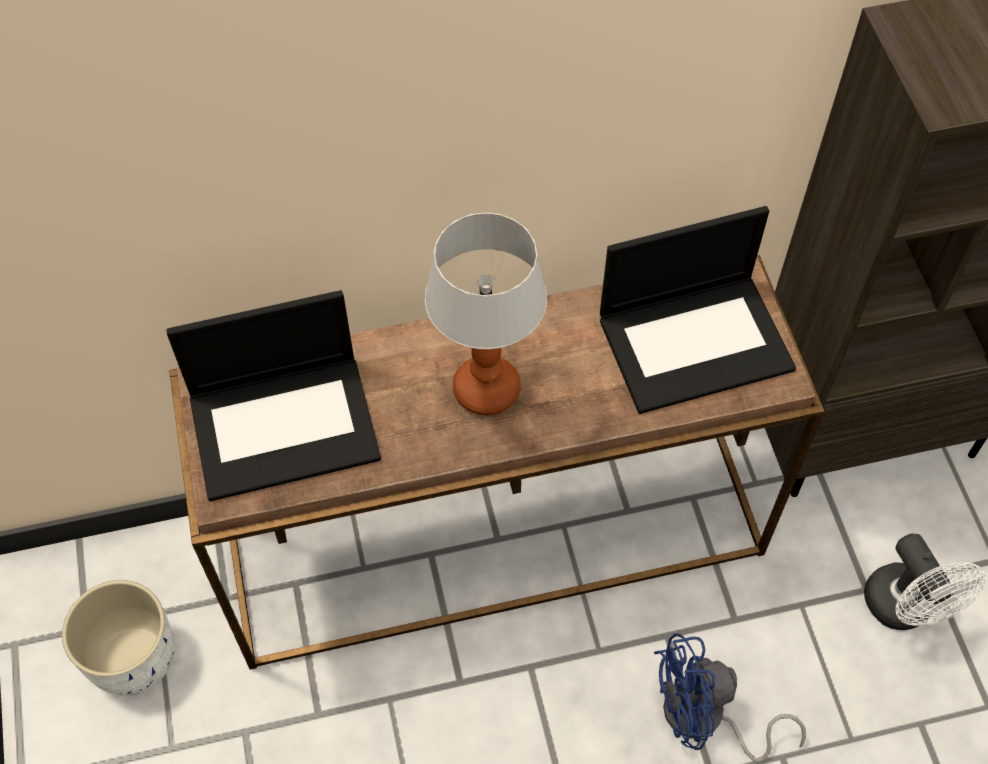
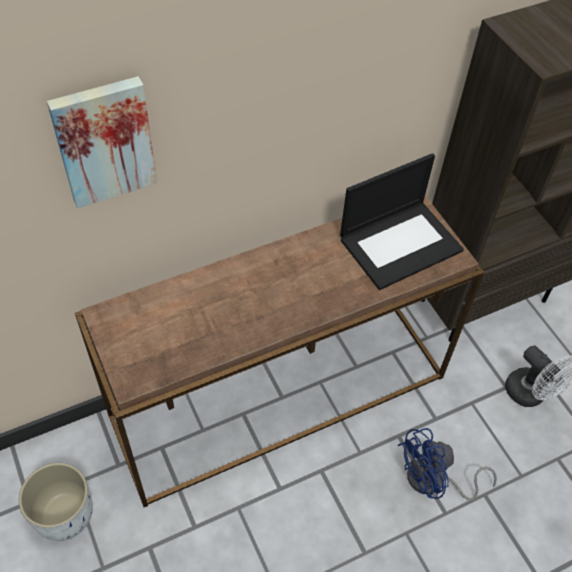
camera: 15 degrees left, 5 degrees down
laptop [166,290,381,501] -> none
table lamp [425,212,547,415] -> none
none -> picture [47,76,157,208]

